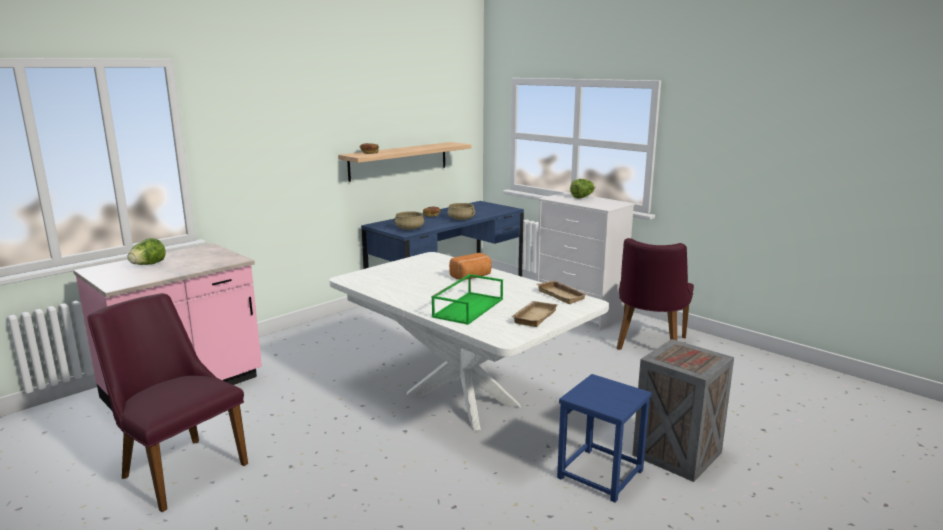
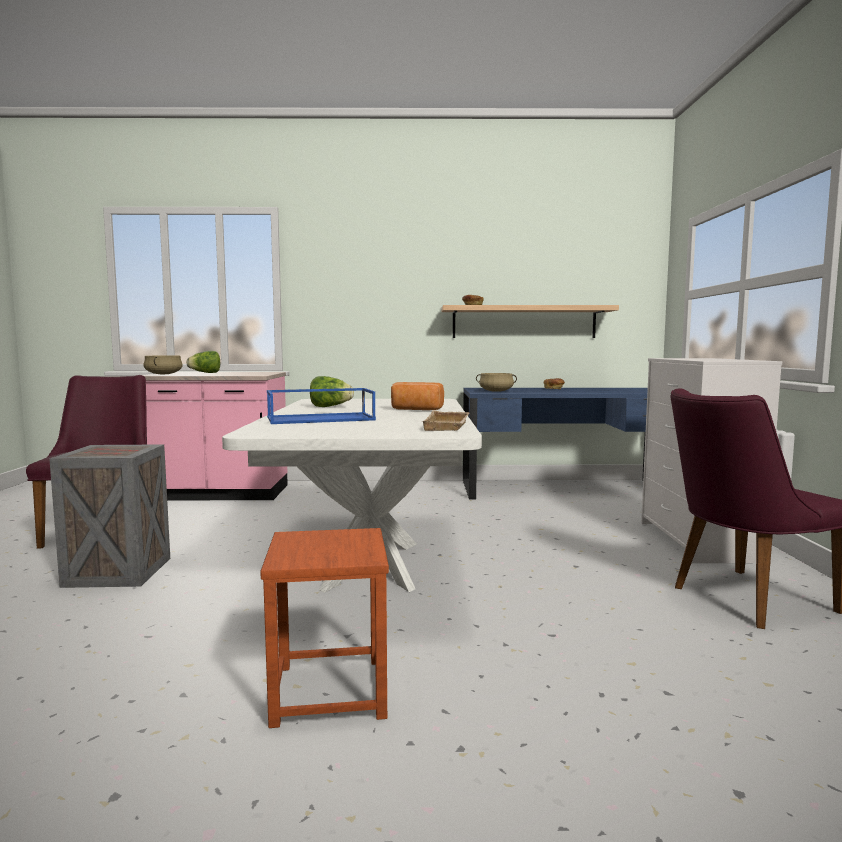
camera: 45 degrees right, 10 degrees down
green tray [432,274,503,325] -> blue tray [267,388,376,424]
beige cooking pot [448,203,475,220] -> beige cooking pot moved to [144,355,183,375]
beige tray [511,301,558,327] -> none
blue stool [557,374,652,502] -> brown stool [260,528,389,728]
lettuce [570,179,595,198] -> lettuce moved to [310,376,354,407]
crate [632,339,734,482] -> crate moved to [49,444,170,588]

